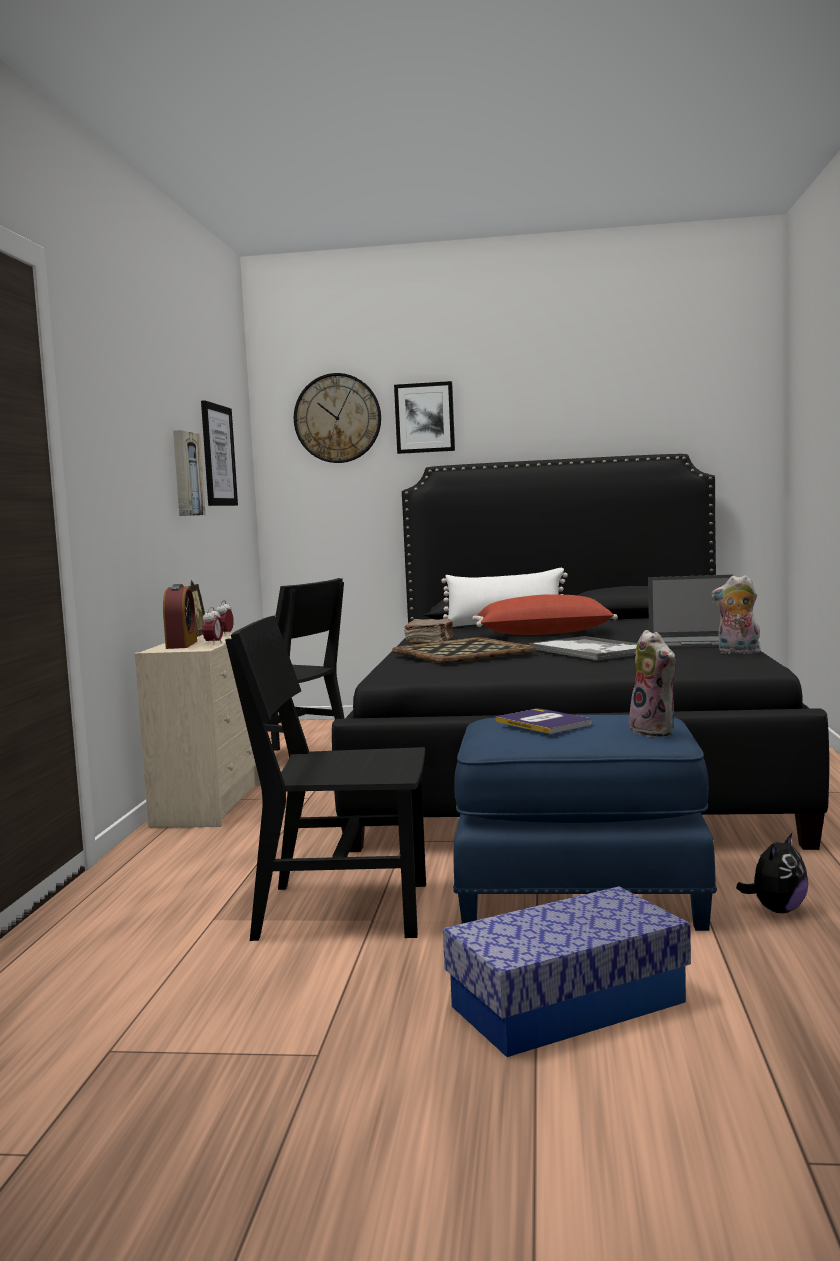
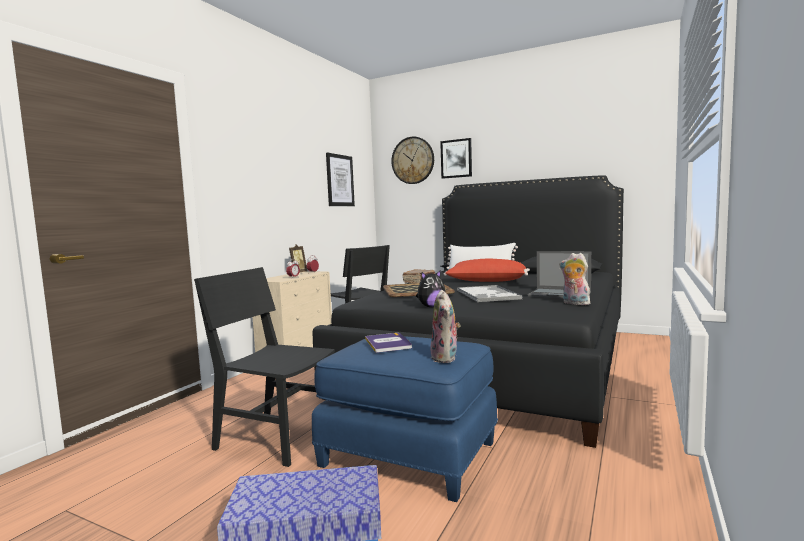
camera: 20 degrees right, 0 degrees up
alarm clock [163,584,197,649] -> none
picture [173,430,206,516] -> none
plush toy [736,833,808,913] -> plush toy moved to [416,270,445,307]

